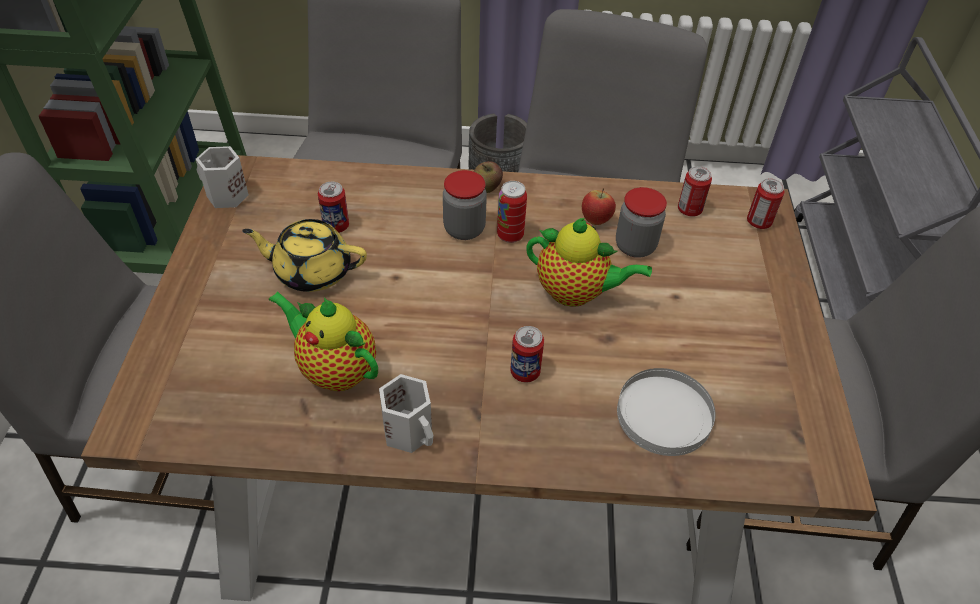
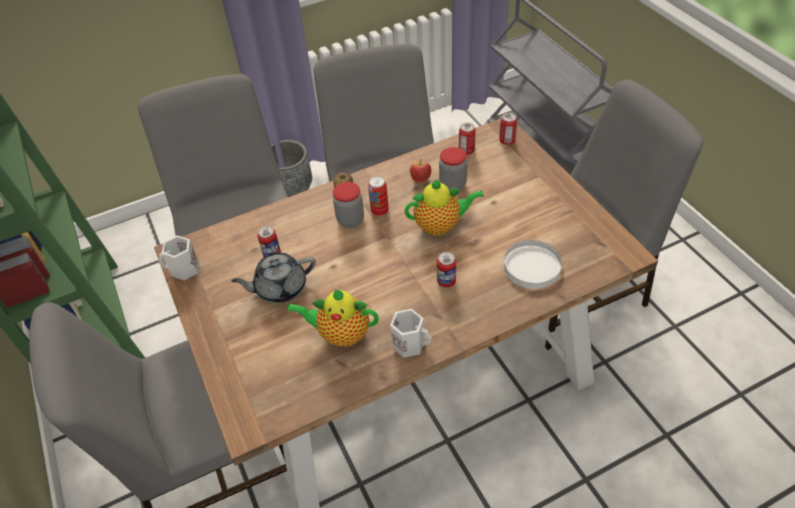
camera: 25 degrees left, 0 degrees up
yellow teapot [242,219,367,292] -> grey teapot [231,252,316,303]

